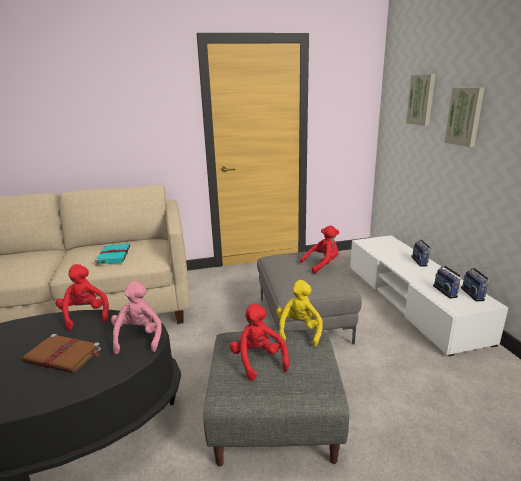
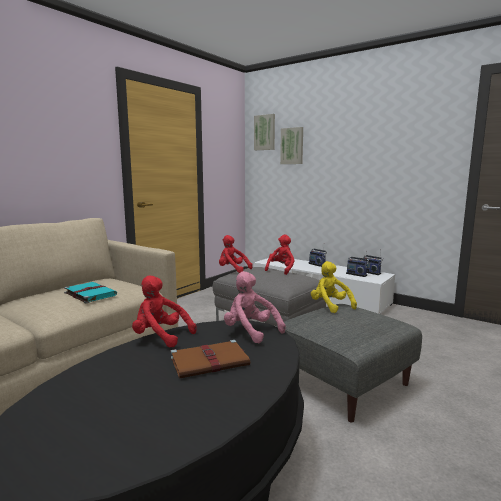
camera: 40 degrees left, 10 degrees down
red plush toy [230,304,289,381] -> red plush toy moved to [219,235,253,273]
picture [445,88,484,147] -> picture moved to [254,114,275,150]

